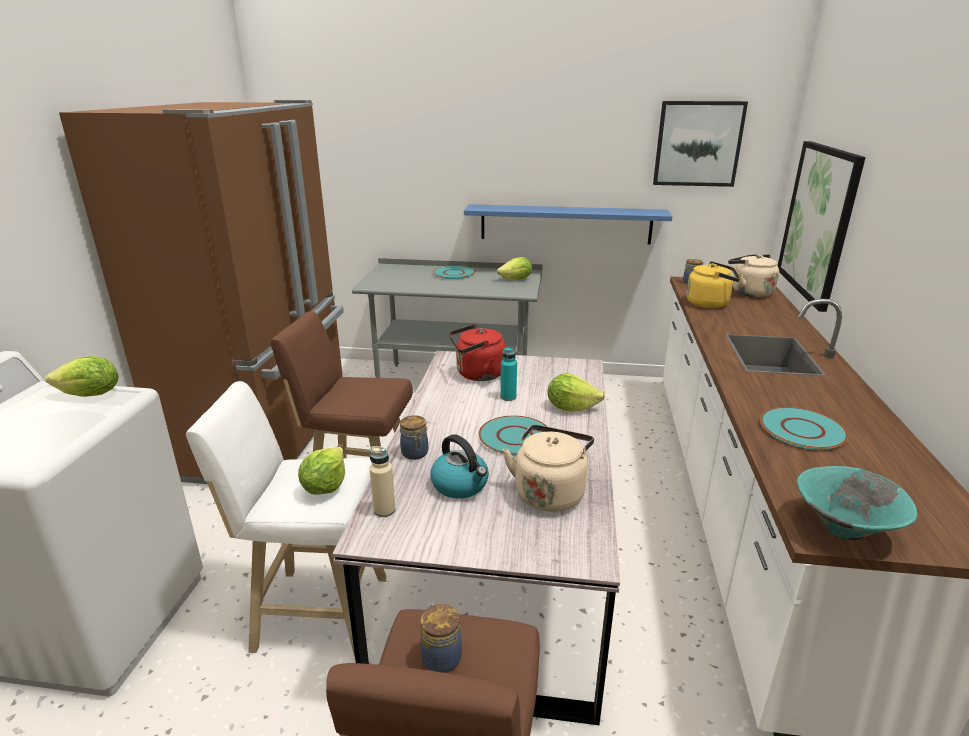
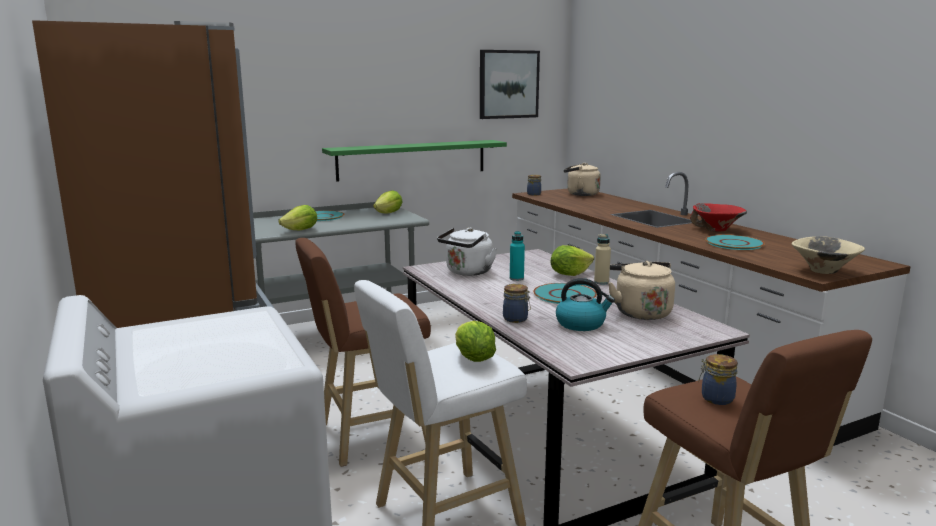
camera: 35 degrees left, 10 degrees down
lettuce [45,356,119,397] -> lettuce moved to [278,205,317,230]
beige bottle [370,446,396,517] -> beige bottle moved to [594,234,611,285]
red kettle [449,324,506,381] -> white kettle [437,227,497,276]
blue shelf [464,204,672,245] -> green shelf [322,140,507,182]
yellow kettle [686,261,740,308] -> none
picture [778,141,866,312] -> none
turquoise bowl [797,466,917,540] -> beige bowl [792,236,865,274]
none -> red bowl [690,203,747,232]

